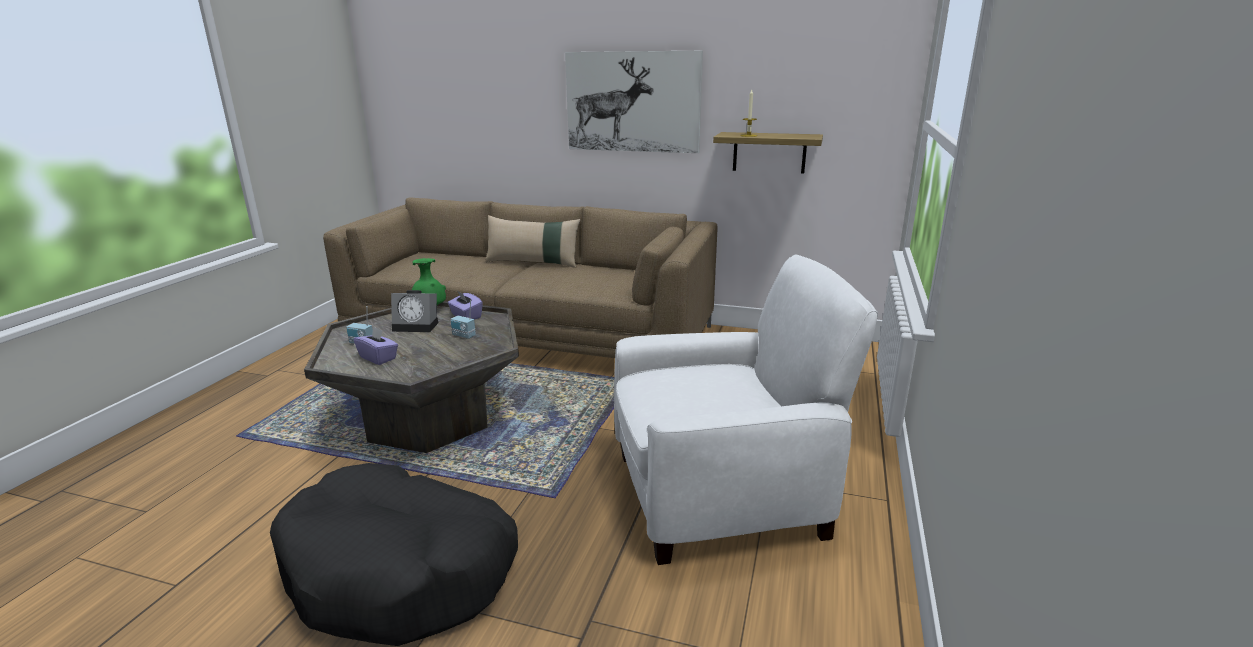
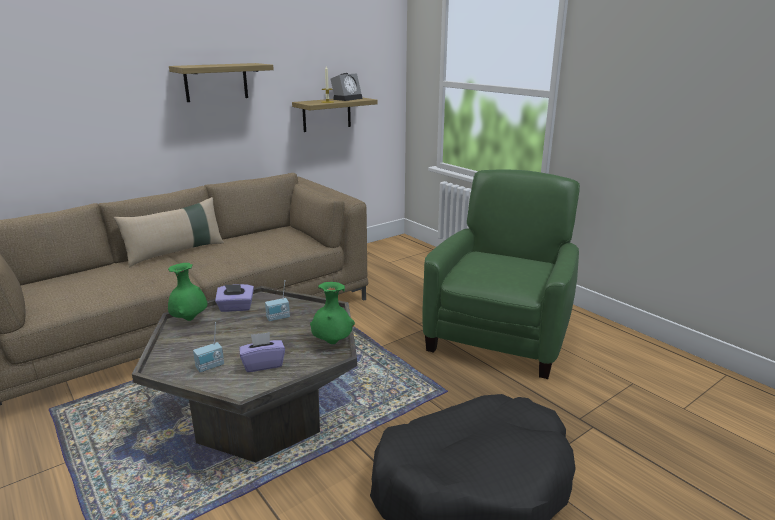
camera: 55 degrees left, 0 degrees up
alarm clock [391,290,439,332] -> alarm clock moved to [330,73,363,101]
picture [565,51,703,153] -> shelf [169,63,274,102]
white armchair [614,254,878,565] -> green armchair [422,169,580,379]
none -> green vase [310,282,355,344]

